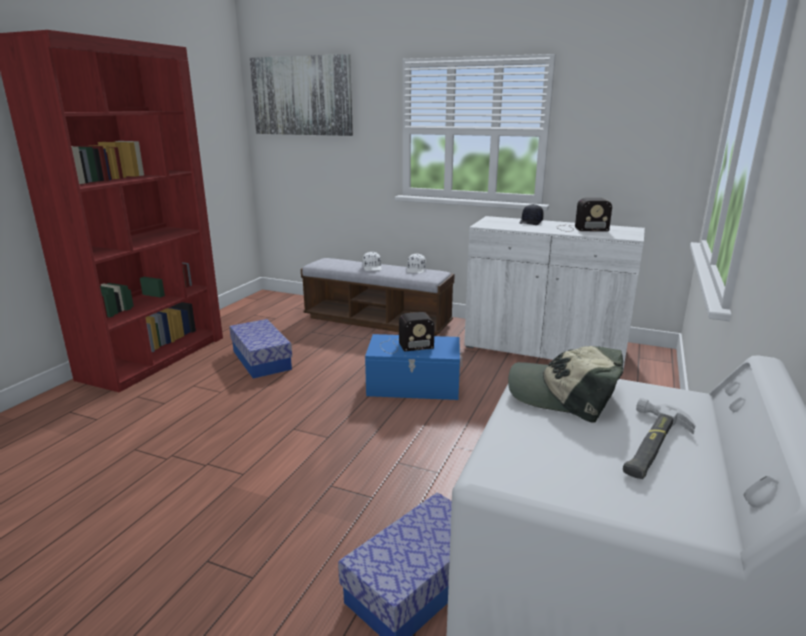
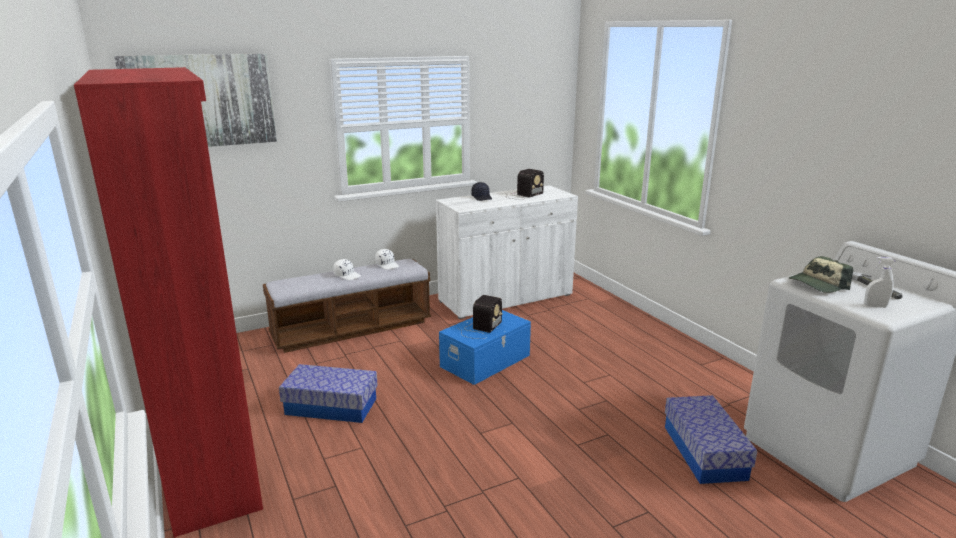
camera: 50 degrees left, 0 degrees up
none -> white spray bottle [864,257,895,308]

